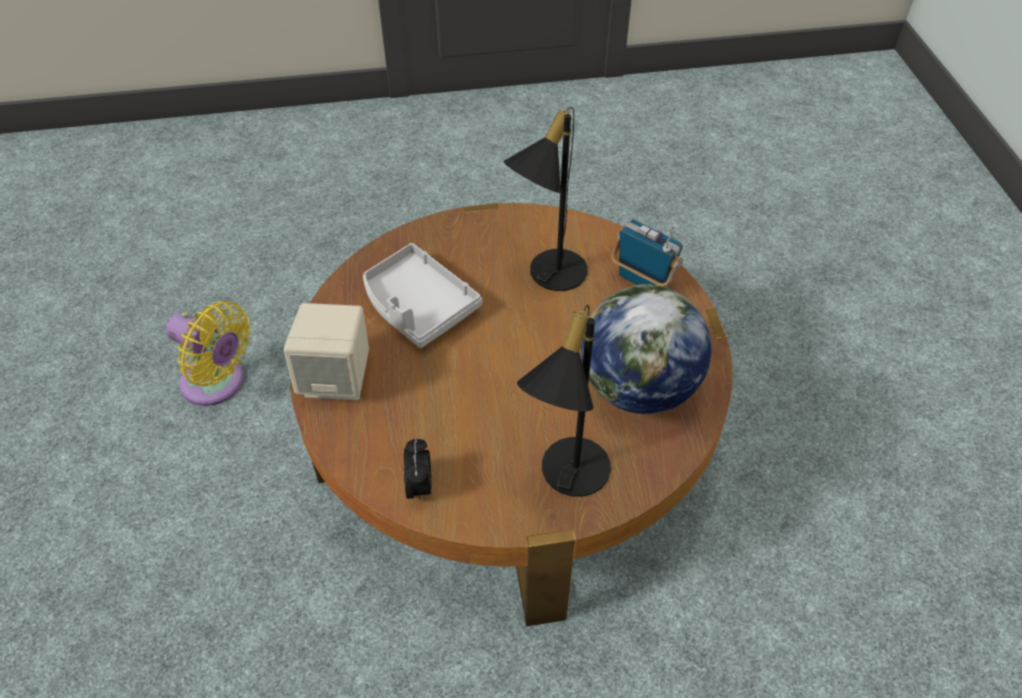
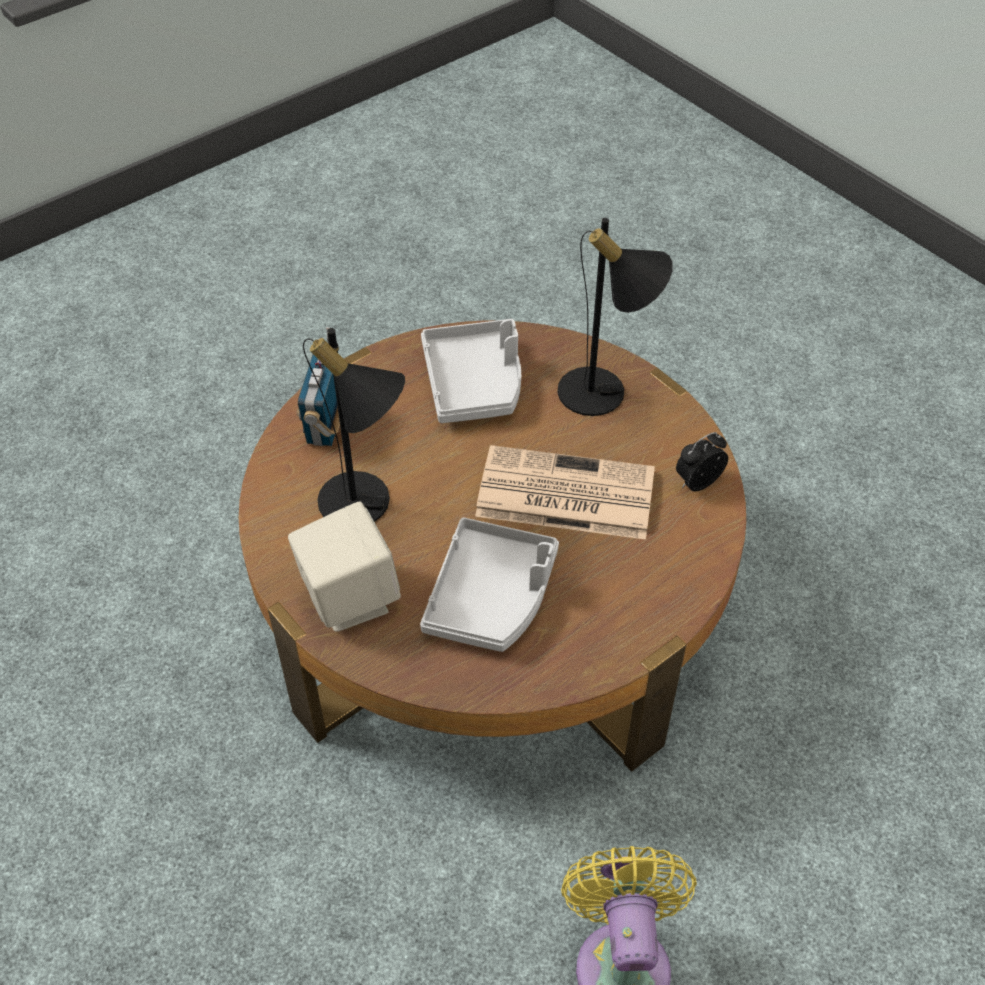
camera: 120 degrees left, 0 degrees up
beige speaker [284,303,369,400] -> beige speaker moved to [288,501,401,632]
globe [581,284,711,414] -> grey tray [421,319,521,423]
none -> newspaper [475,445,655,540]

